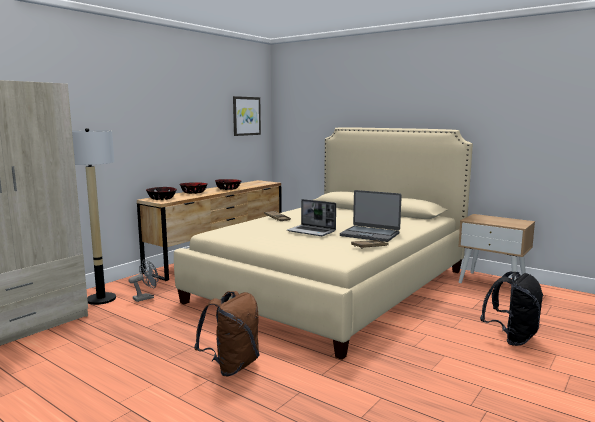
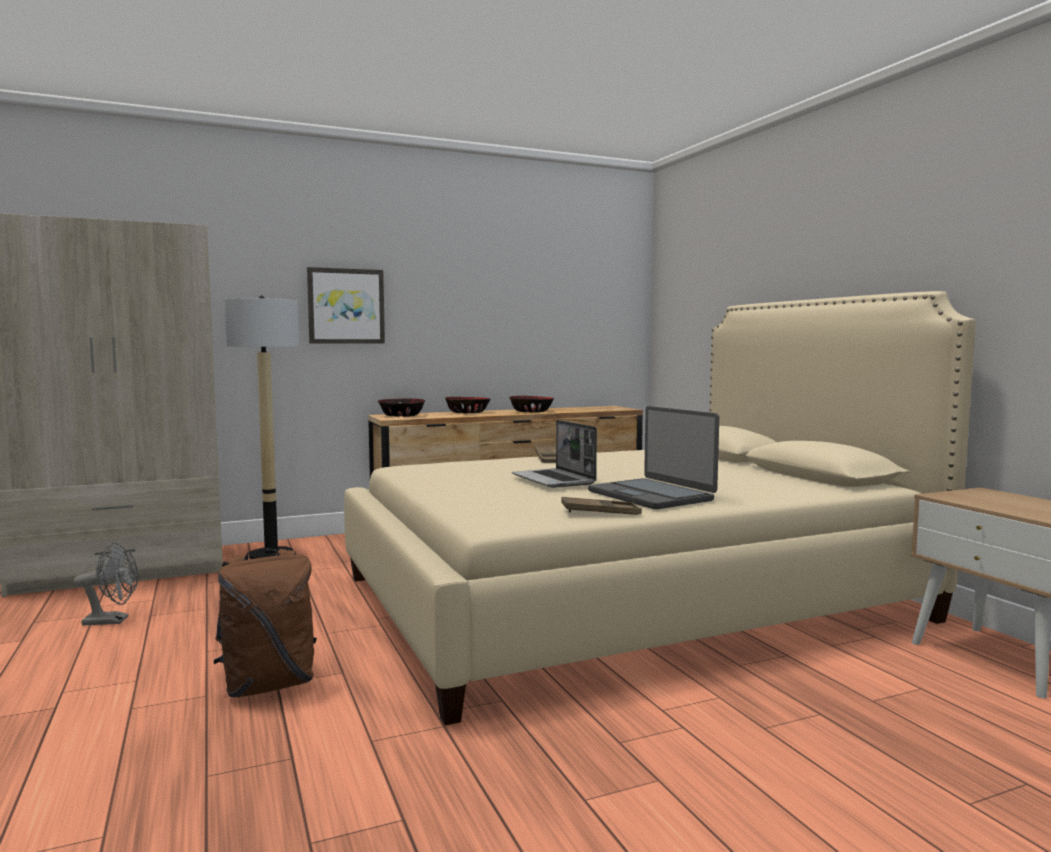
camera: 30 degrees right, 5 degrees down
grey fan [129,259,159,302] -> grey fan moved to [74,542,138,626]
picture [233,96,261,136] -> picture moved to [307,267,385,343]
black backpack [480,272,544,346] -> none

